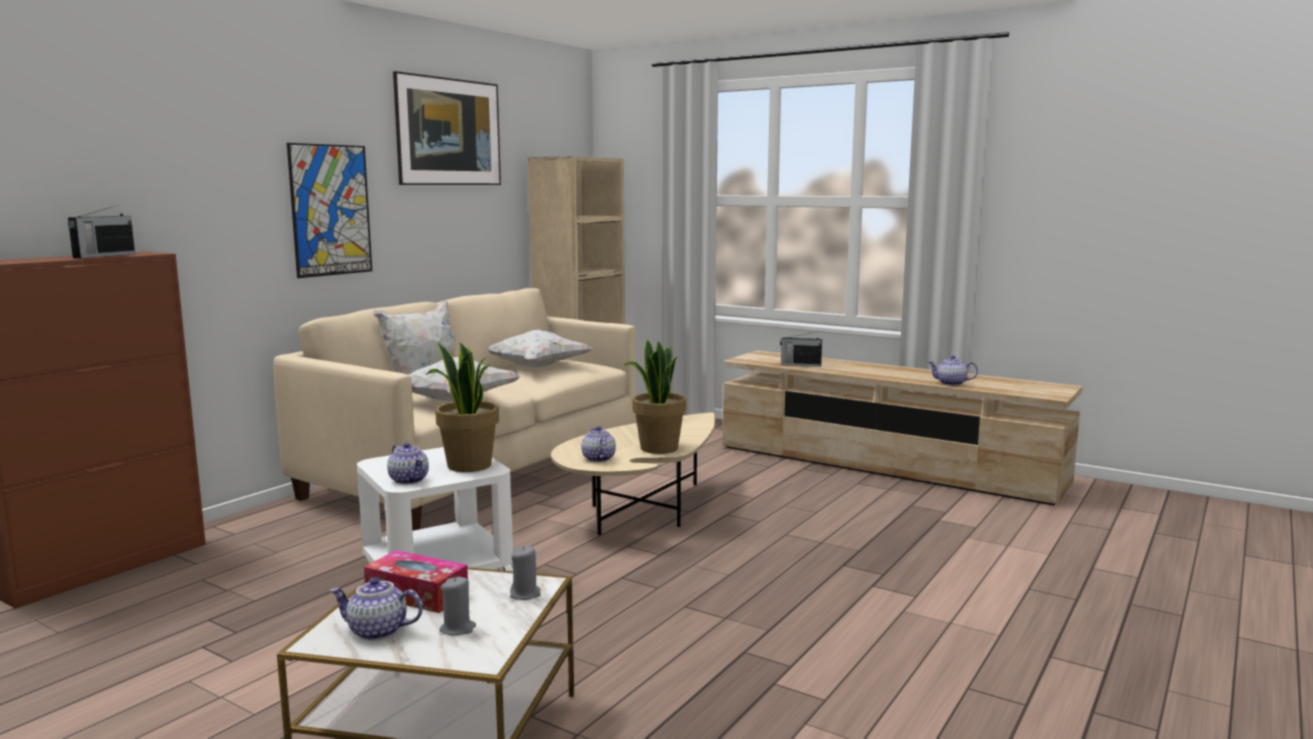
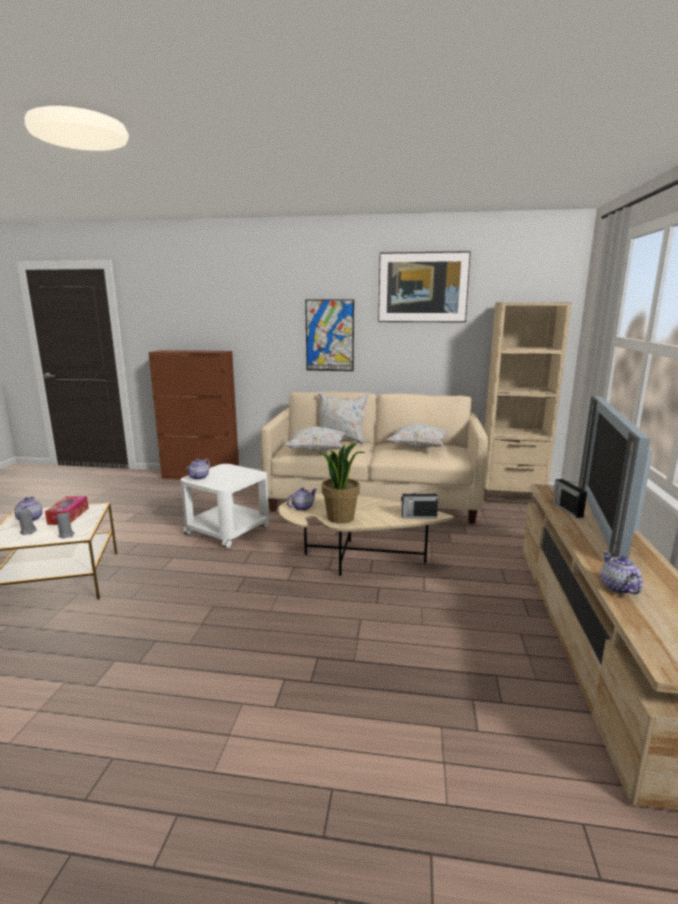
camera: 65 degrees right, 5 degrees up
radio [68,205,135,258] -> radio moved to [401,489,438,518]
potted plant [426,343,499,472] -> none
none -> television [578,396,653,559]

